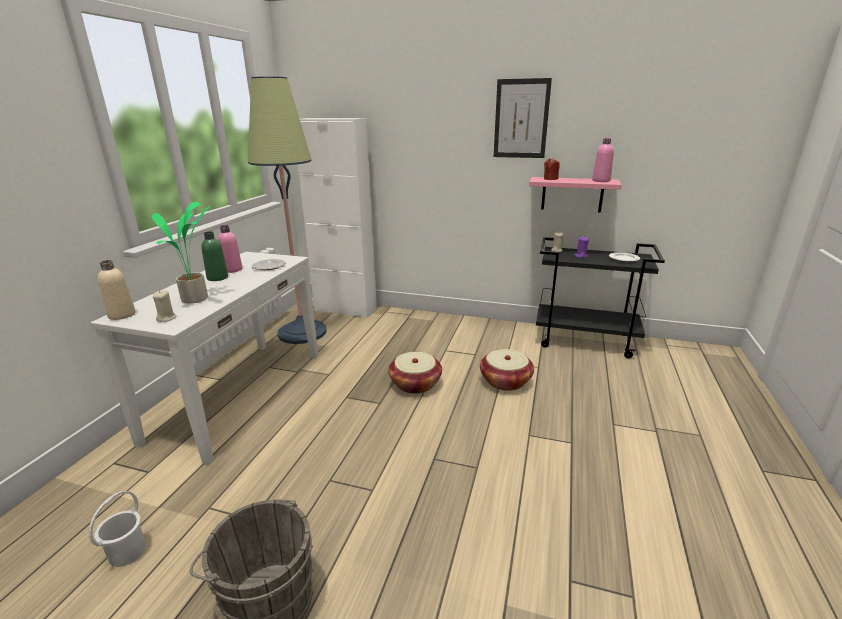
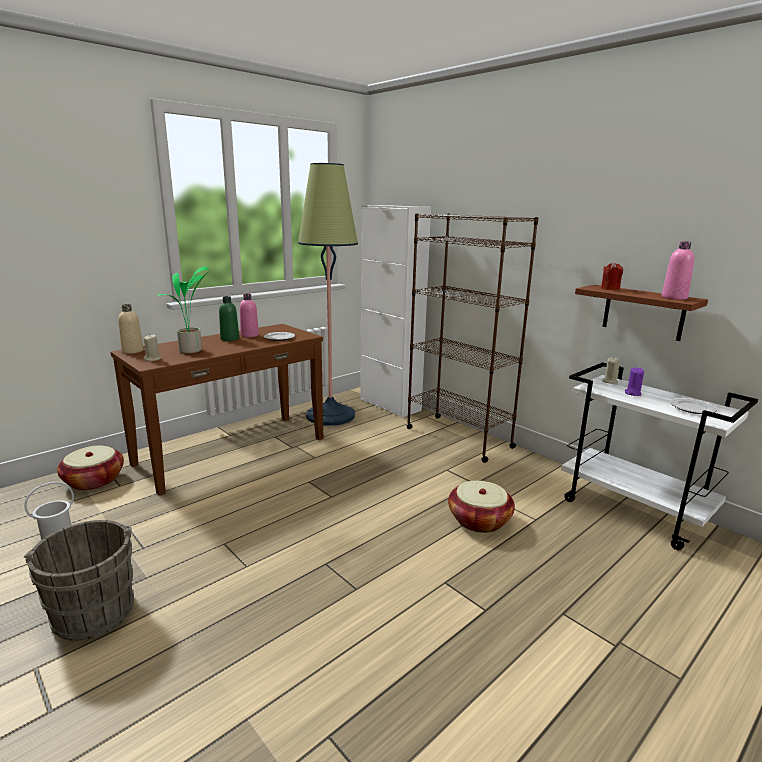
camera: 30 degrees right, 5 degrees down
white console table [91,252,318,464] -> brown console table [110,324,323,495]
basket [388,352,442,394] -> basket moved to [57,446,124,490]
picture [494,78,552,158] -> none
pink shelf [529,177,622,212] -> brown shelf [575,285,708,341]
black cart [536,237,665,358] -> white cart [561,362,758,550]
none -> brown bookcase [406,213,539,463]

